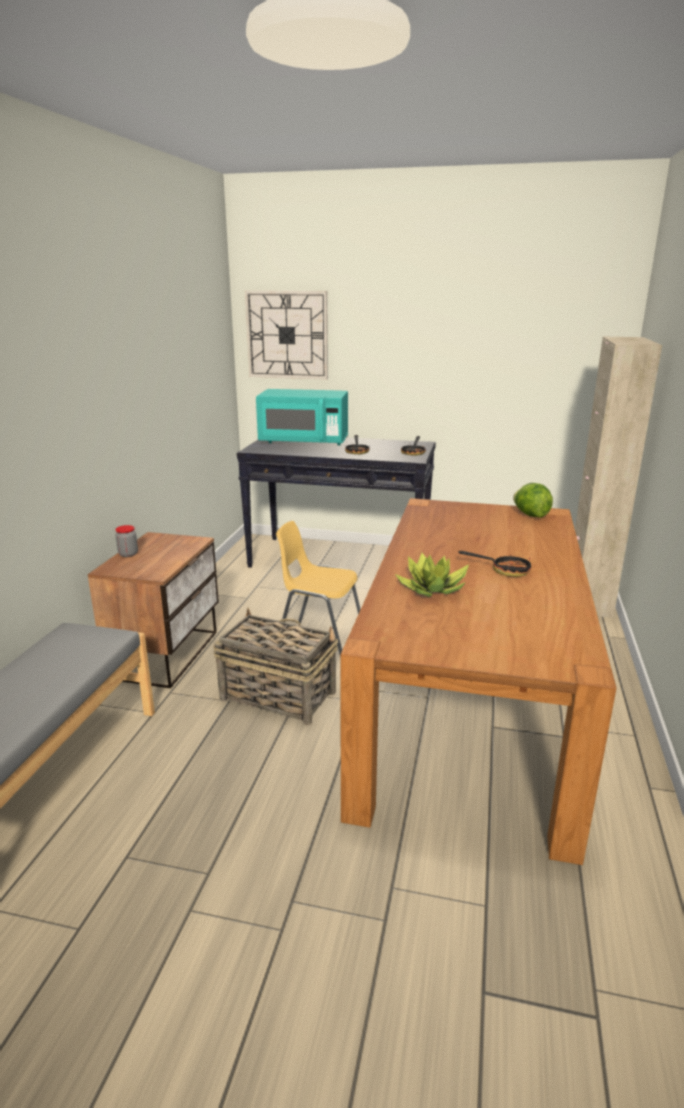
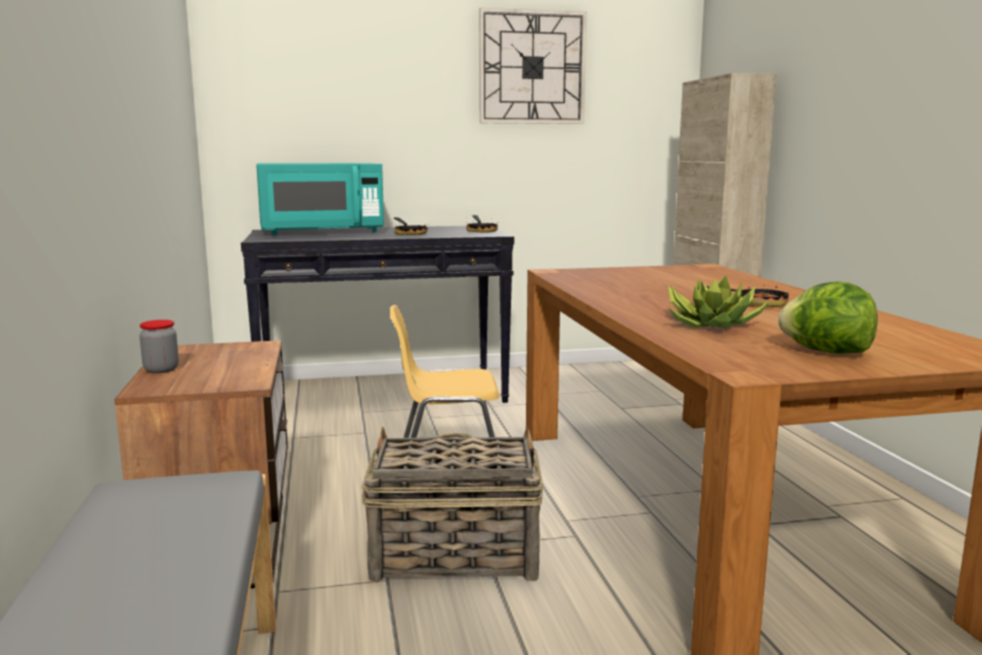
camera: 25 degrees left, 10 degrees down
wall clock [245,291,328,380] -> wall clock moved to [479,8,587,124]
lettuce [513,483,553,518] -> lettuce moved to [778,281,878,354]

